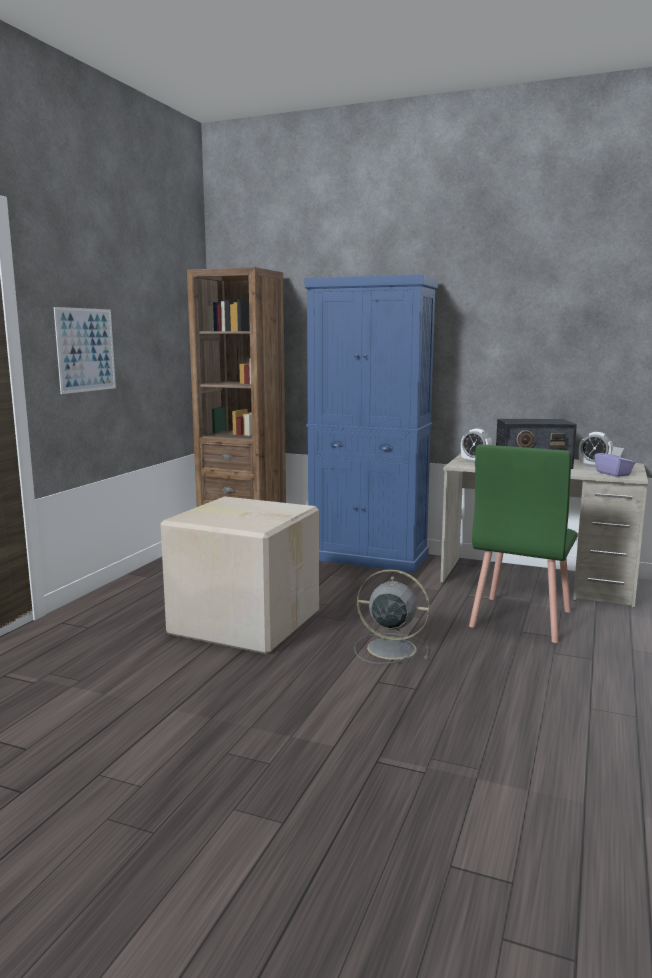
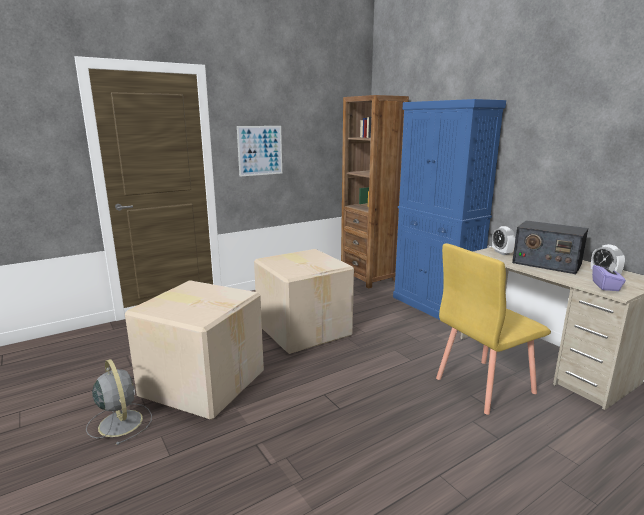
camera: 35 degrees right, 5 degrees up
grey fan [354,569,430,664] -> grey fan moved to [86,359,152,445]
green chair [469,445,577,643] -> yellow chair [436,243,551,415]
none -> cardboard box [125,280,264,420]

